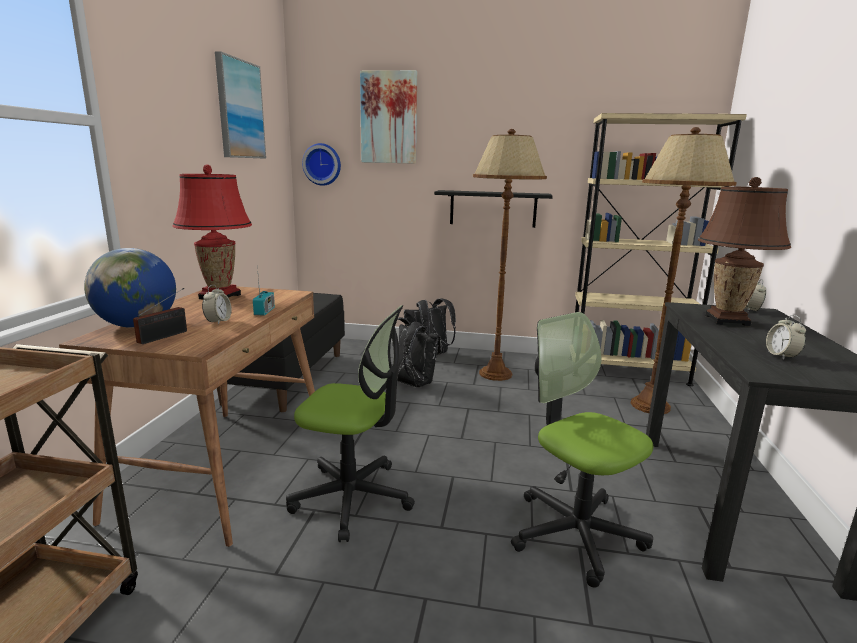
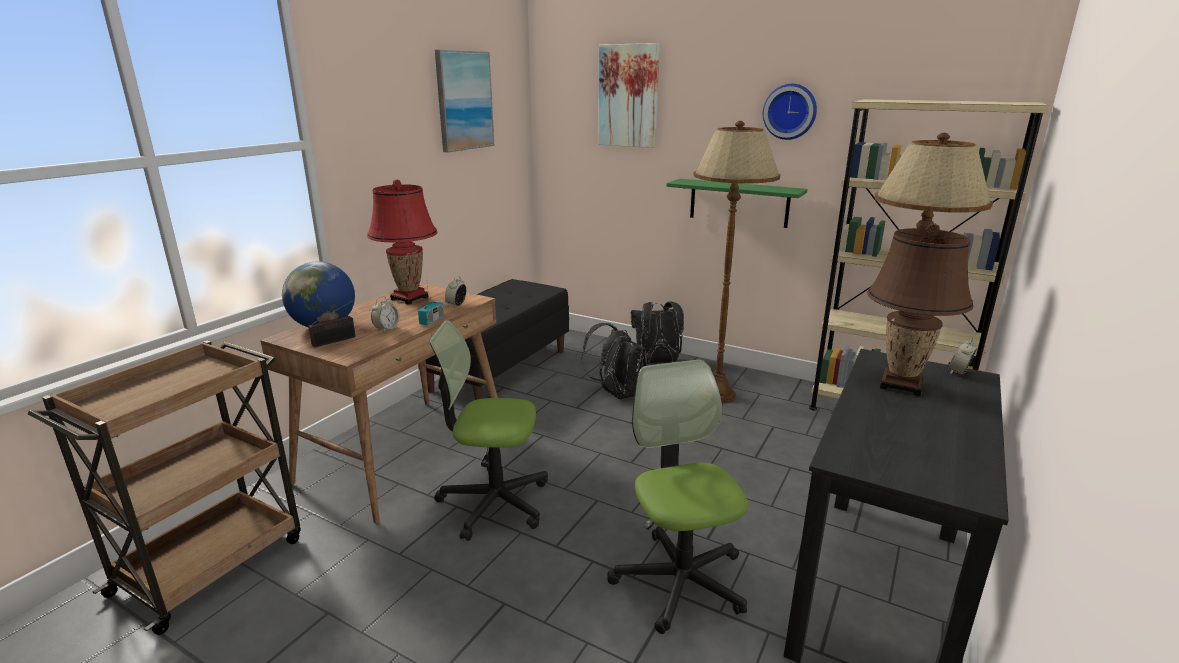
camera: 20 degrees right, 5 degrees up
office chair [286,305,415,542] -> office chair turned 150 degrees clockwise [429,320,548,541]
wall clock [302,143,341,186] -> wall clock moved to [763,84,817,140]
black shelf [434,190,553,228] -> green shelf [666,179,808,228]
alarm clock [766,315,806,360] -> alarm clock moved to [445,276,466,306]

